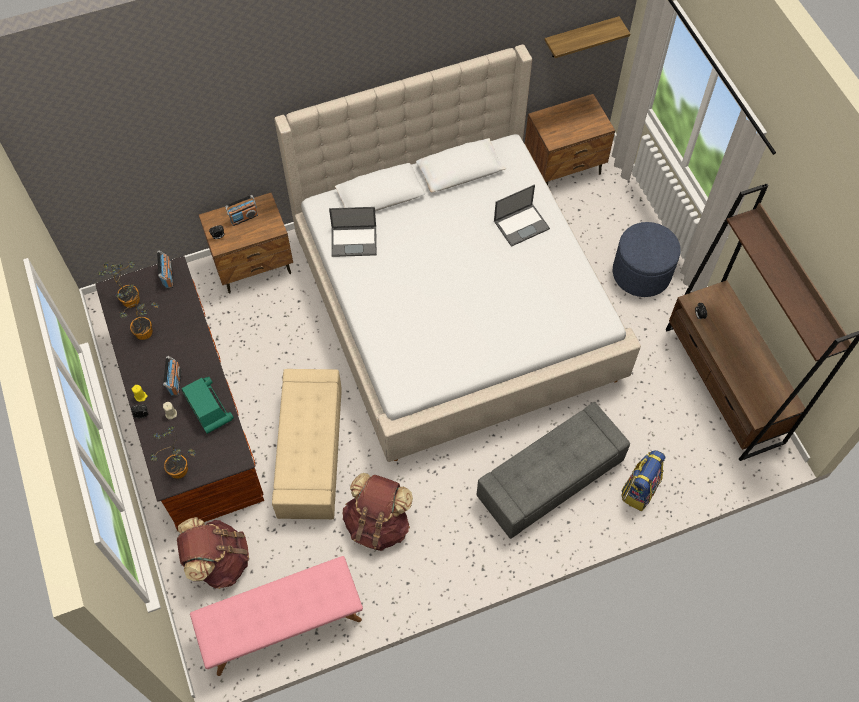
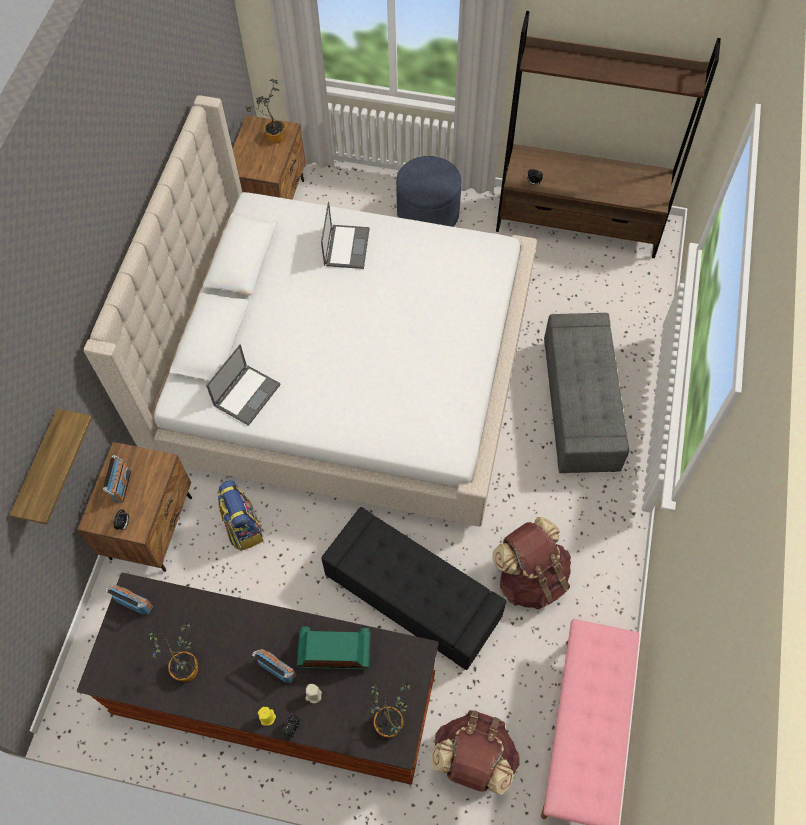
camera: 55 degrees left, 0 degrees up
potted plant [98,261,140,308] -> potted plant moved to [246,79,286,143]
beige ottoman [272,369,342,519] -> black ottoman [321,507,506,670]
shelf [545,16,630,58] -> shelf moved to [10,409,92,525]
backpack [622,450,665,511] -> backpack moved to [217,480,263,551]

